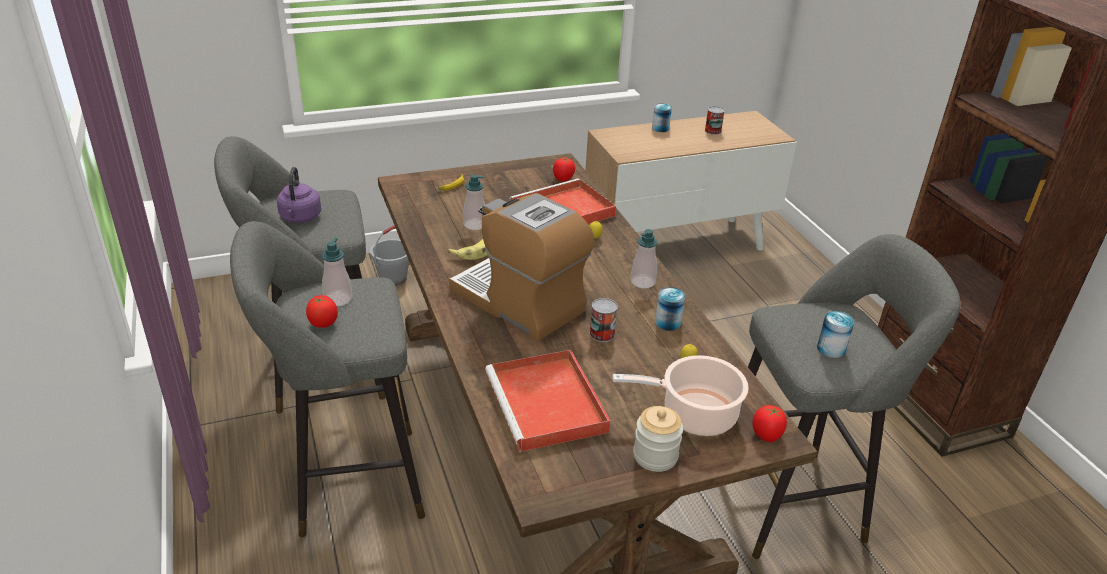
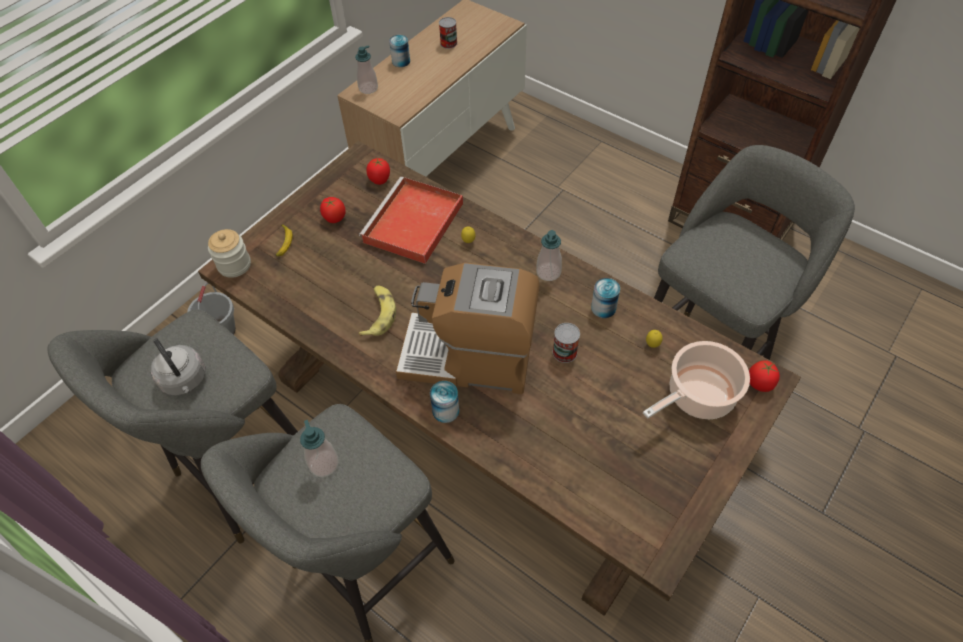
camera: 30 degrees left, 20 degrees up
purple kettle [277,167,321,223] -> grey kettle [150,338,205,396]
tomato [306,295,338,328] -> tomato moved to [320,197,346,223]
soap dispenser [463,174,485,230] -> soap dispenser moved to [355,45,378,94]
red tray [485,350,611,452] -> none
jar [633,406,683,472] -> jar moved to [208,229,251,278]
can [817,311,854,358] -> can moved to [430,381,459,423]

